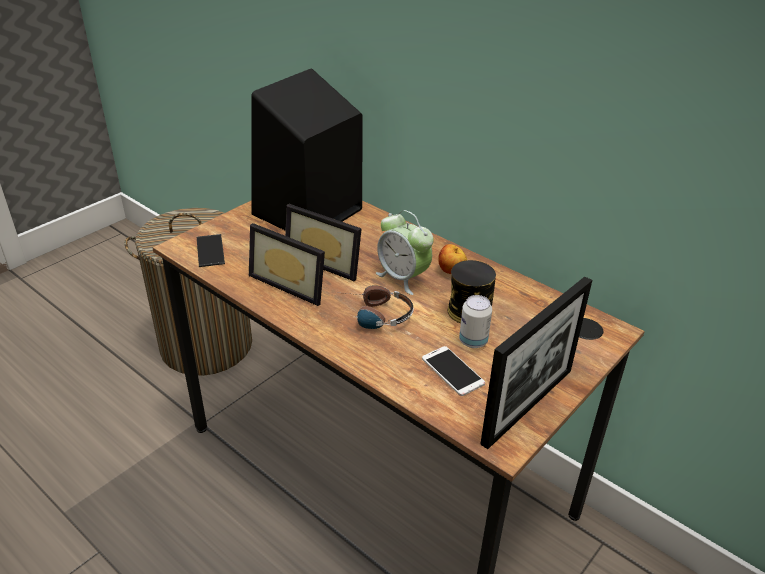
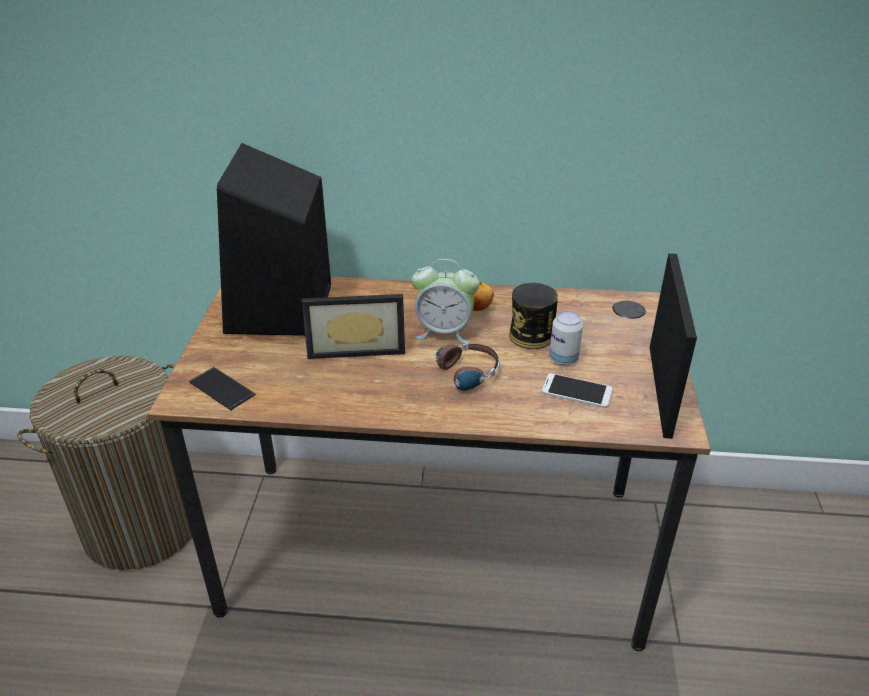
camera: 35 degrees left, 0 degrees up
picture frame [249,223,325,306] -> none

